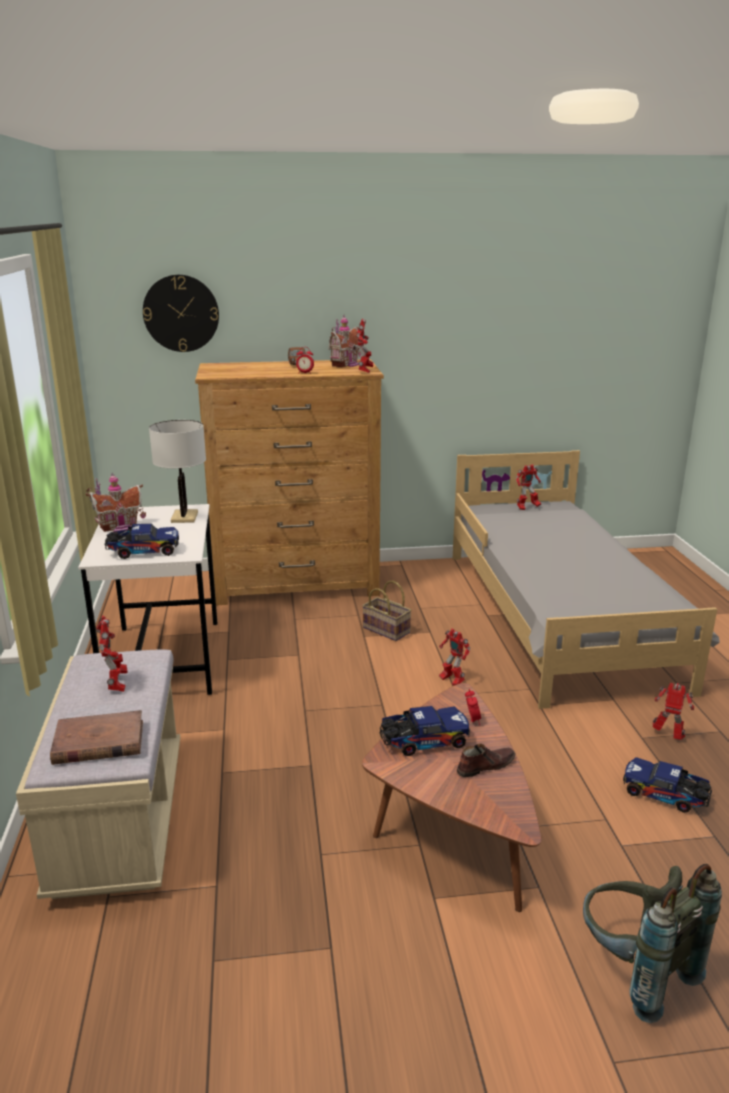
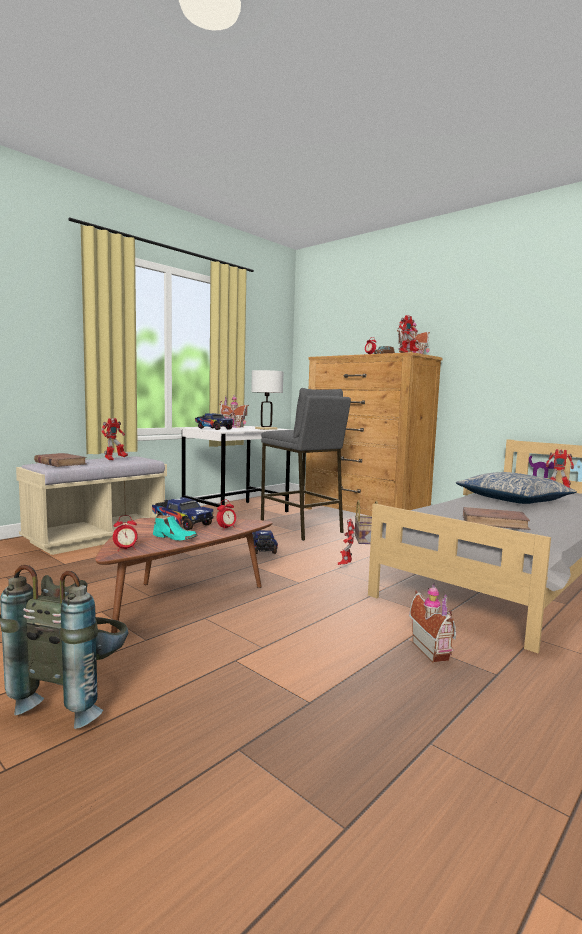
camera: 50 degrees right, 15 degrees down
wall clock [143,275,219,352] -> none
brown shoe [457,743,516,777] -> turquoise shoe [153,515,198,541]
toy truck [623,757,712,813] -> toy truck moved to [252,530,278,554]
toy robot [652,683,694,740] -> toy house [409,583,456,663]
none -> alarm clock [113,515,138,550]
none -> grey stool [261,388,351,541]
none -> pillow [456,472,577,504]
none -> brown book [463,507,531,530]

